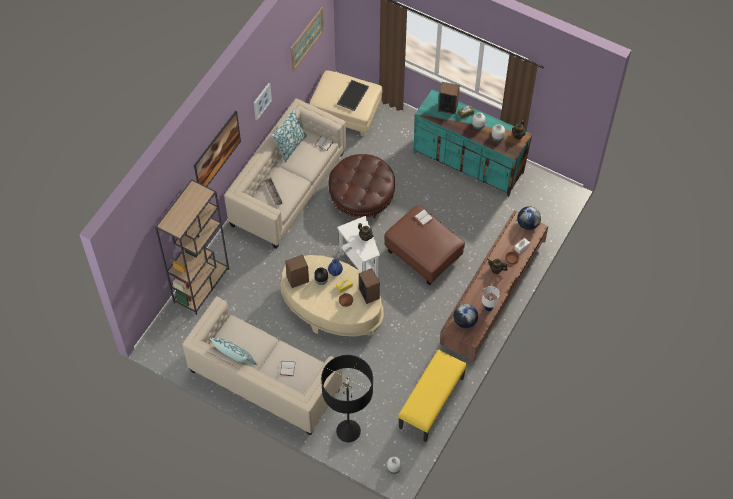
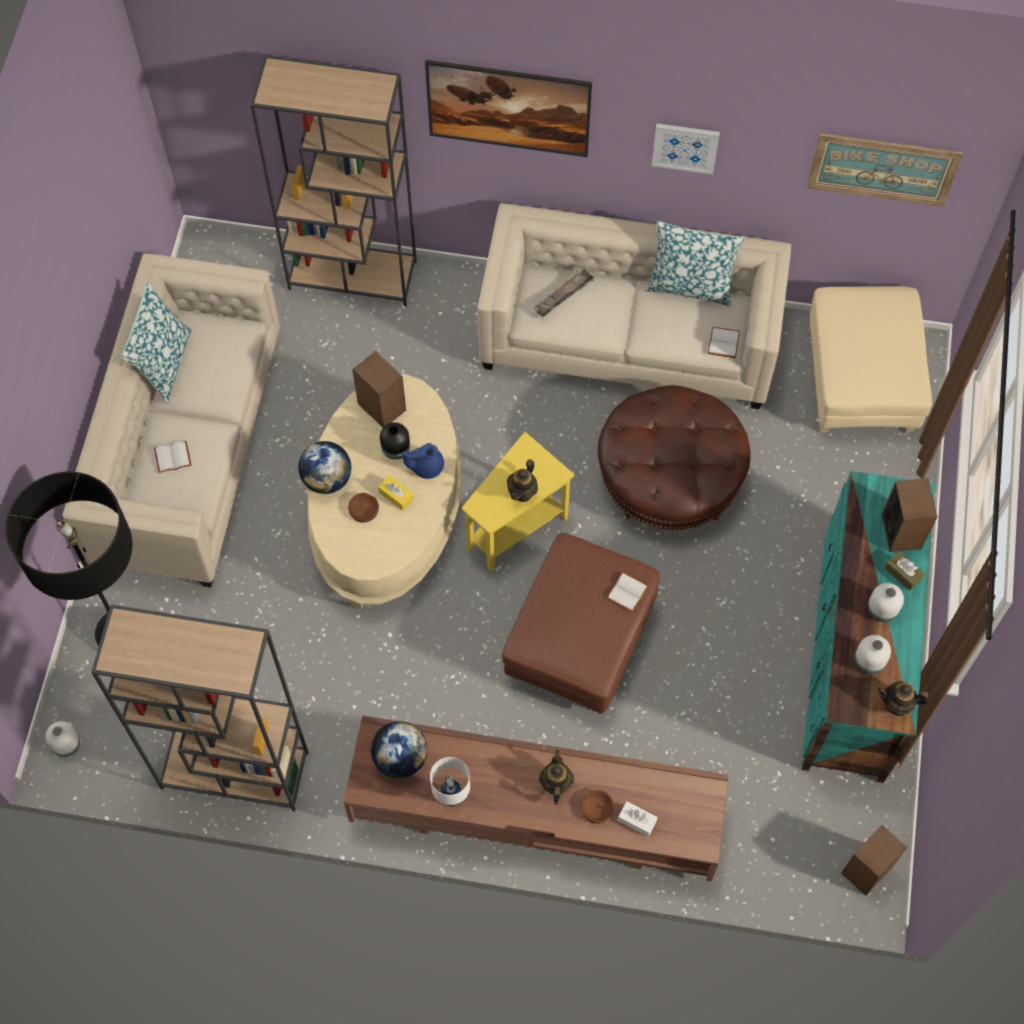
camera: 70 degrees right, 5 degrees up
tray [337,80,369,111] -> none
white side table [337,216,380,278] -> yellow side table [462,432,574,572]
speaker [359,268,380,304] -> speaker moved to [841,825,907,896]
yellow bench [398,349,467,442] -> bookcase [91,605,309,811]
globe [517,206,541,230] -> globe moved to [298,441,351,494]

